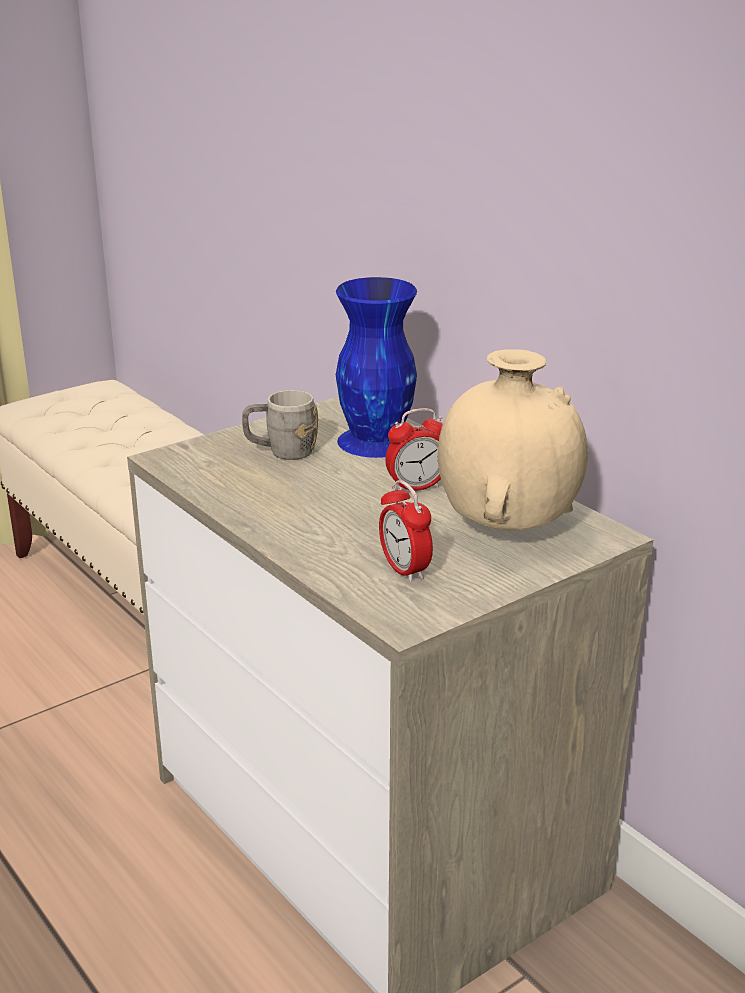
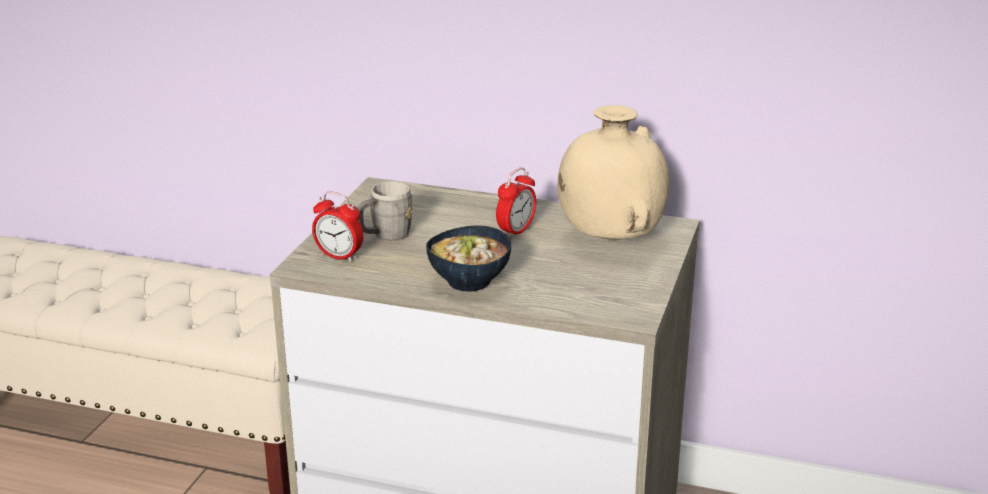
camera: 35 degrees left, 0 degrees up
blue vase [336,277,417,458] -> none
alarm clock [379,480,433,583] -> alarm clock moved to [312,192,363,262]
none -> bowl [426,226,511,292]

